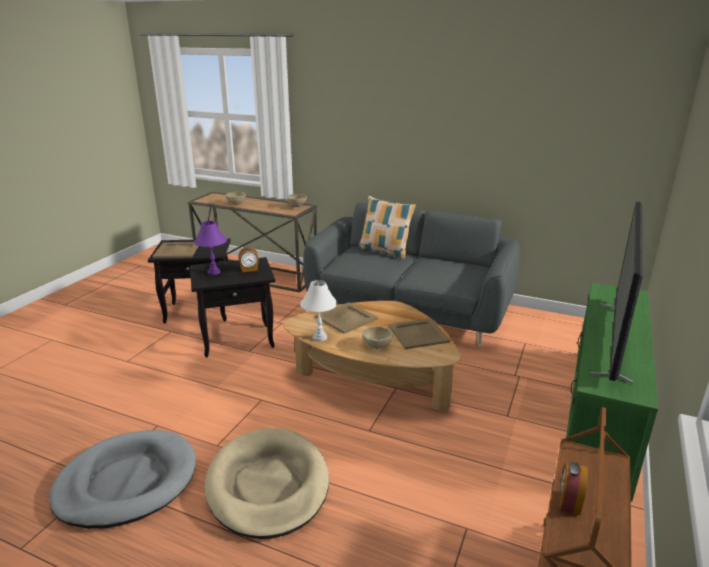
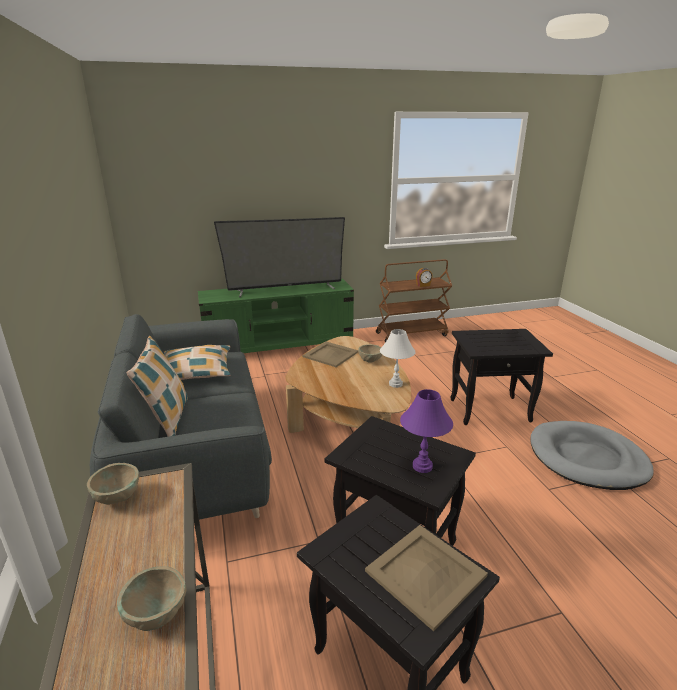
camera: 130 degrees left, 0 degrees up
beige dog bed [205,428,329,539] -> black side table [450,329,553,425]
alarm clock [238,247,259,272] -> none
beige tray [315,302,378,334] -> none
none -> pillow [164,345,230,380]

